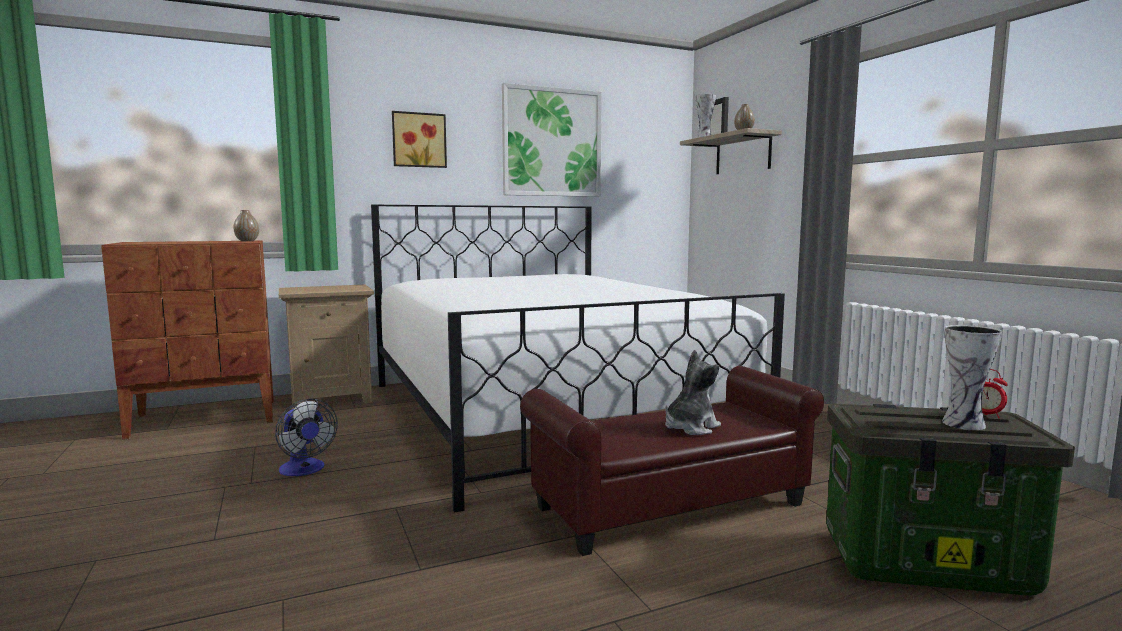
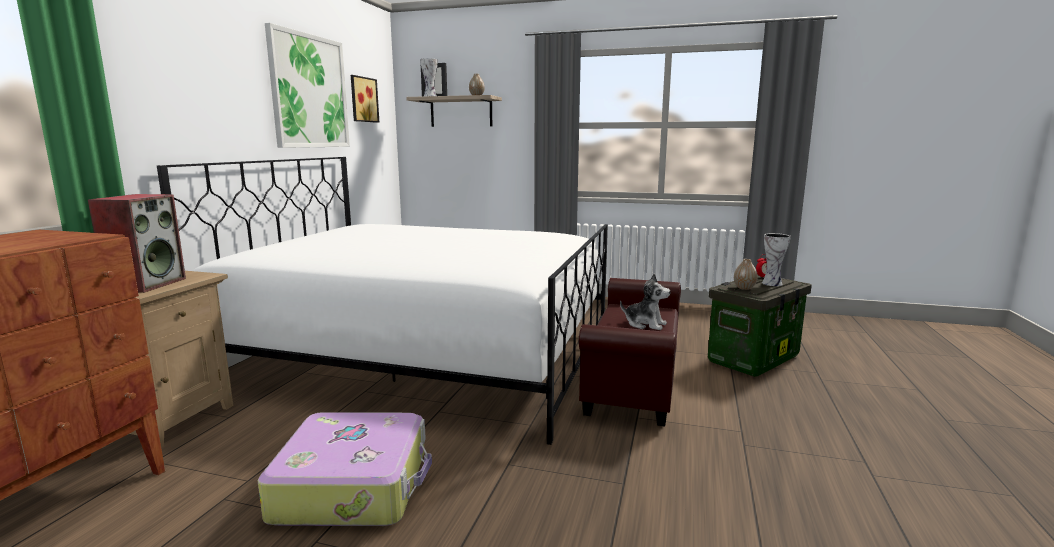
camera: 50 degrees left, 5 degrees up
vase [234,210,259,241] -> vase moved to [734,259,758,290]
fan [275,399,338,476] -> suitcase [258,412,432,526]
picture [392,111,447,168] -> picture moved to [351,75,379,123]
plush toy [665,350,721,435] -> plush toy turned 120 degrees clockwise [620,273,670,330]
none -> speaker [88,194,186,293]

